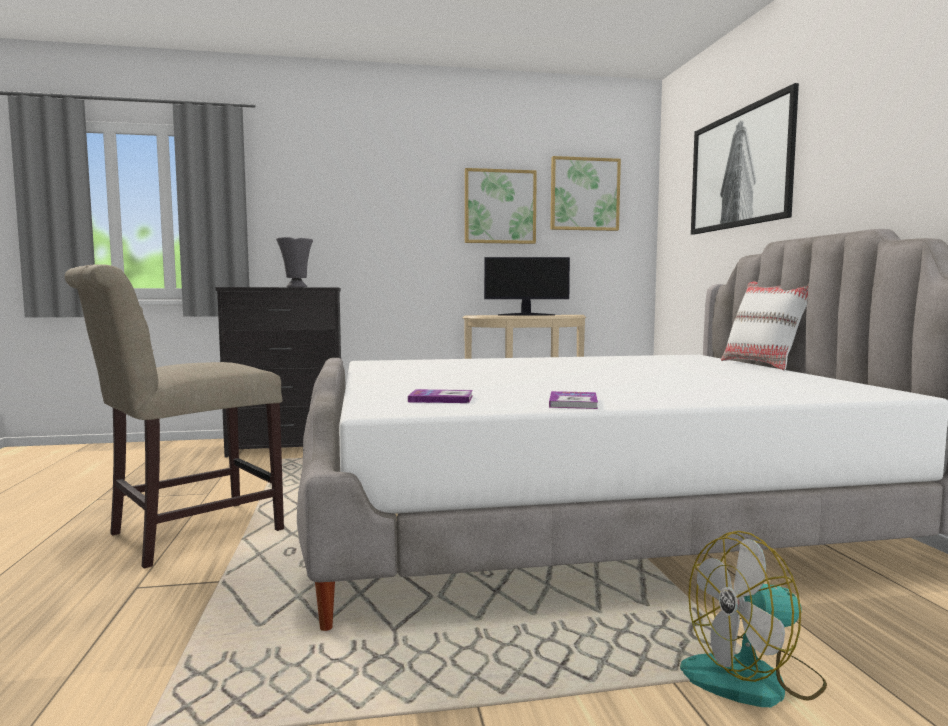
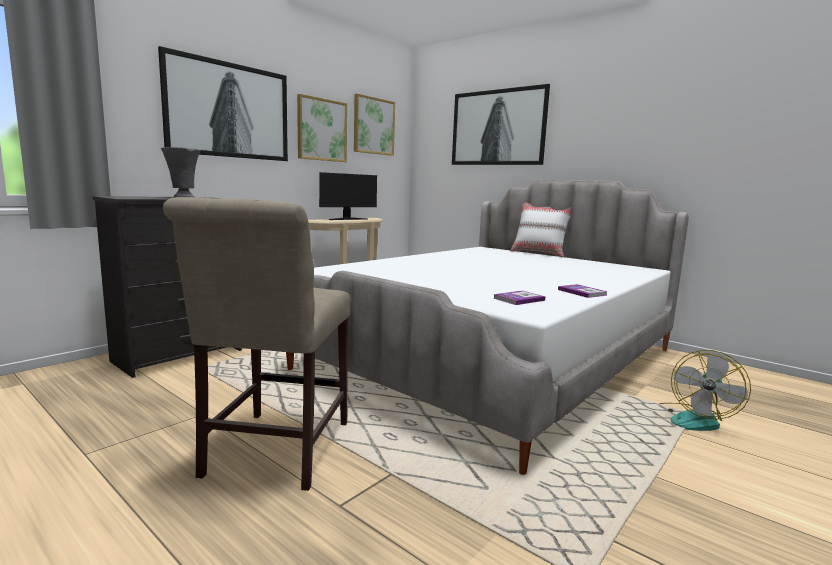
camera: 40 degrees left, 5 degrees up
none -> picture [158,46,288,161]

